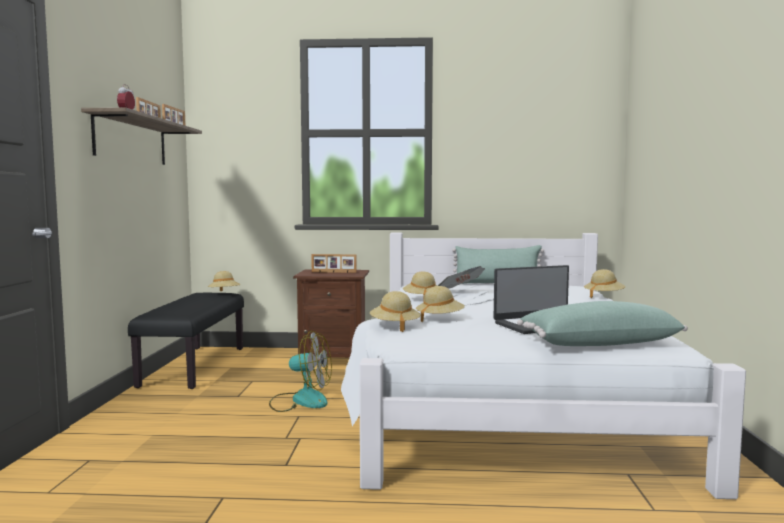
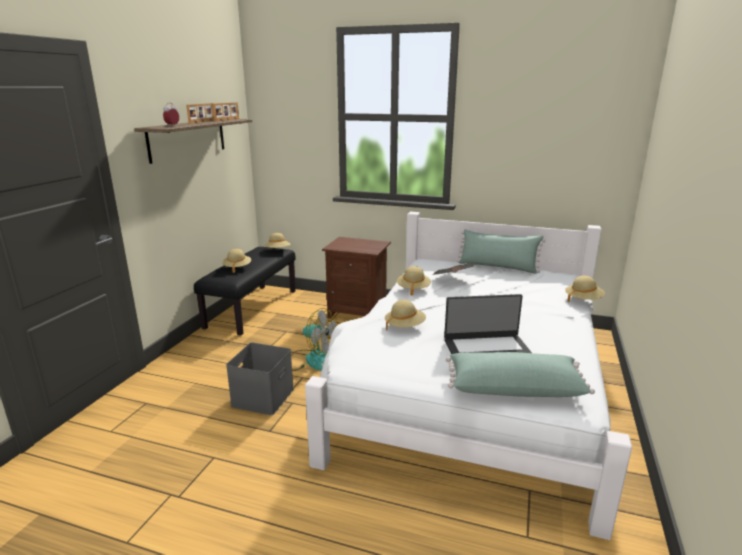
camera: 15 degrees right, 15 degrees up
picture frame [311,254,357,273] -> none
beige hat [370,291,421,332] -> beige hat moved to [222,249,251,273]
none -> grey storage box [226,343,294,415]

